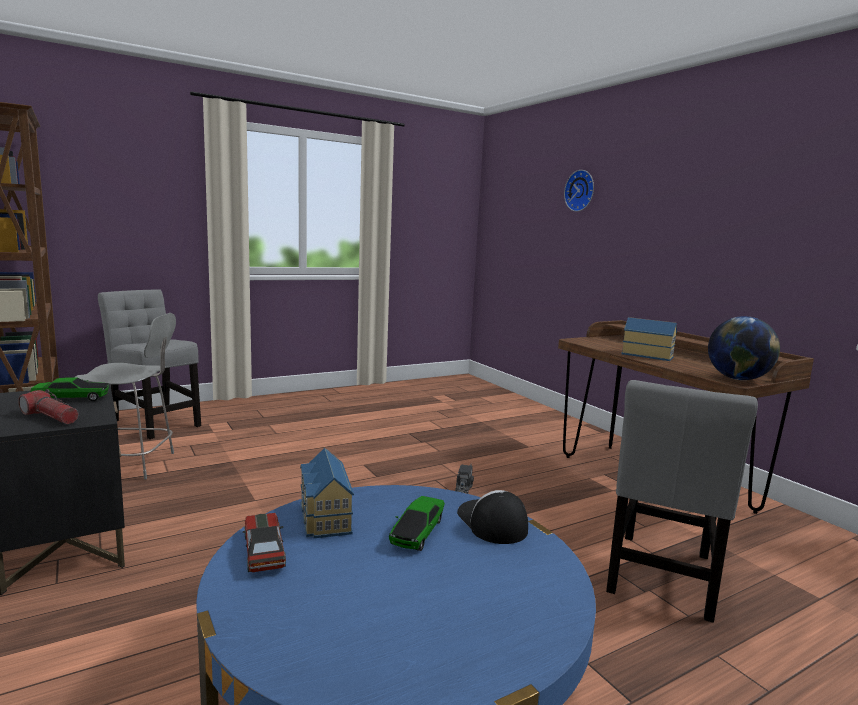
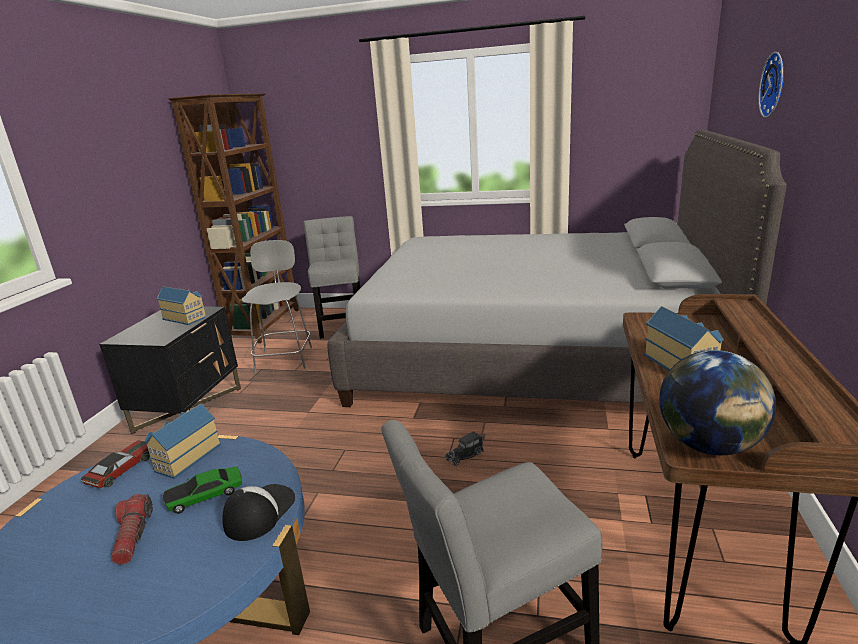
camera: 45 degrees right, 10 degrees up
flashlight [18,389,79,424] -> flashlight moved to [111,494,153,565]
toy car [30,377,109,401] -> toy house [156,286,207,325]
grey chair [75,313,176,480] -> grey chair turned 135 degrees counterclockwise [242,240,312,373]
none -> grey bed [327,130,786,407]

